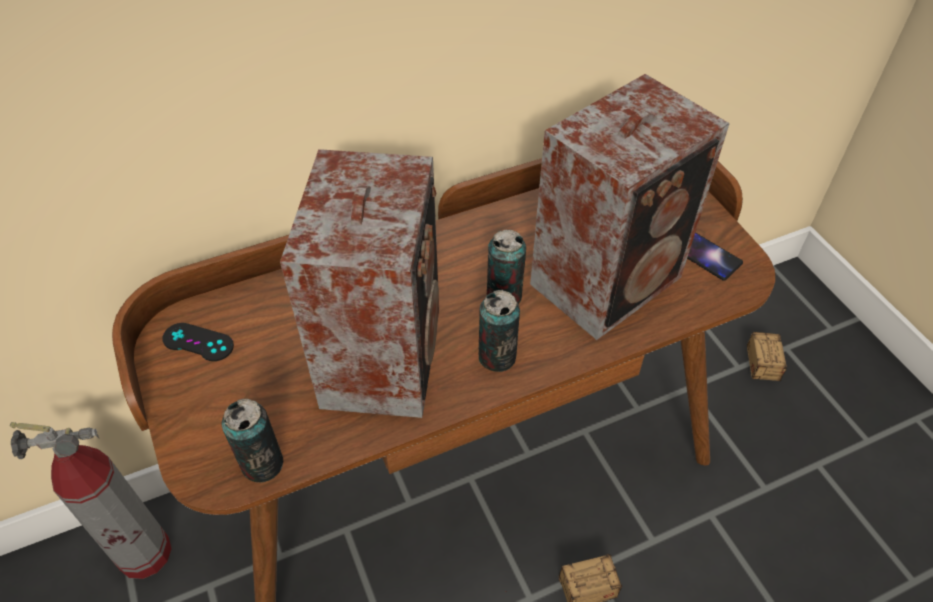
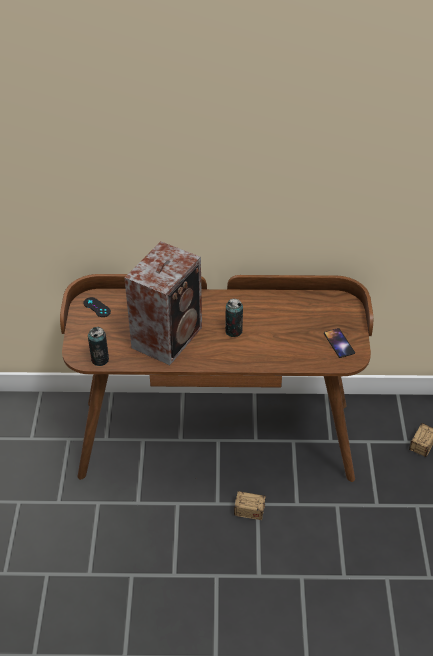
camera: 25 degrees right, 5 degrees down
fire extinguisher [10,422,172,579] -> none
can [478,290,520,372] -> none
speaker [530,74,730,340] -> none

